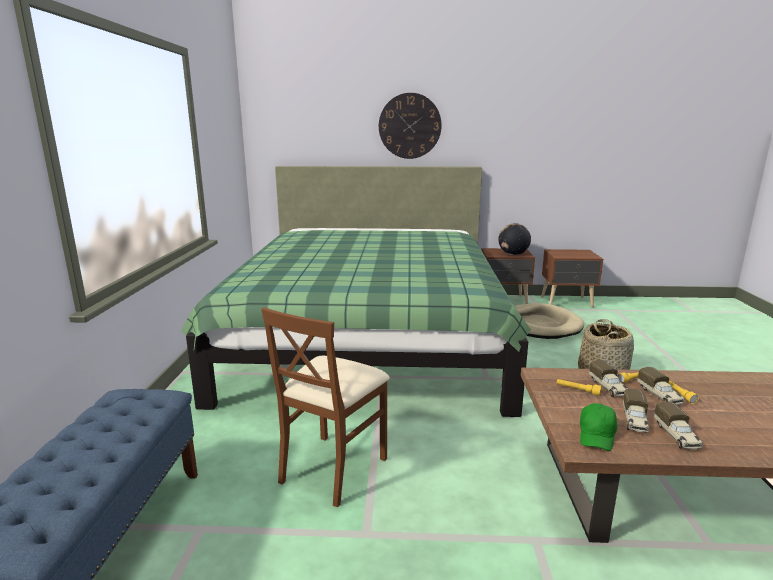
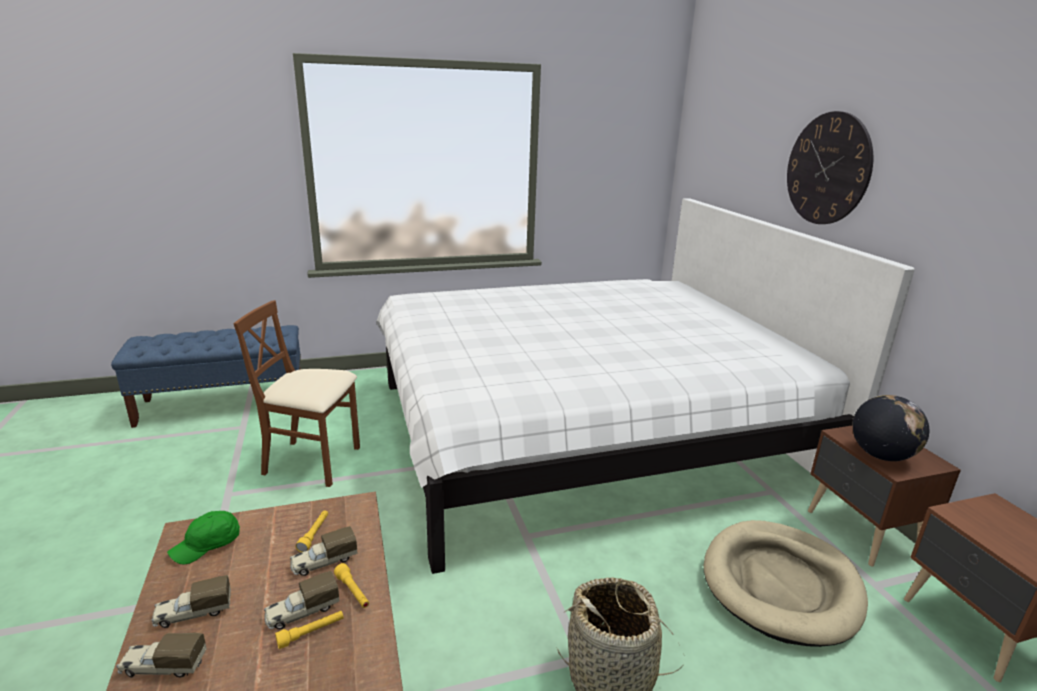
camera: 70 degrees right, 5 degrees up
green bed [181,166,531,417] -> white bed [376,198,915,574]
green cap [580,403,617,451] -> green cap turned 45 degrees counterclockwise [167,511,240,565]
toy truck [623,389,649,433] -> toy truck moved to [116,633,207,678]

